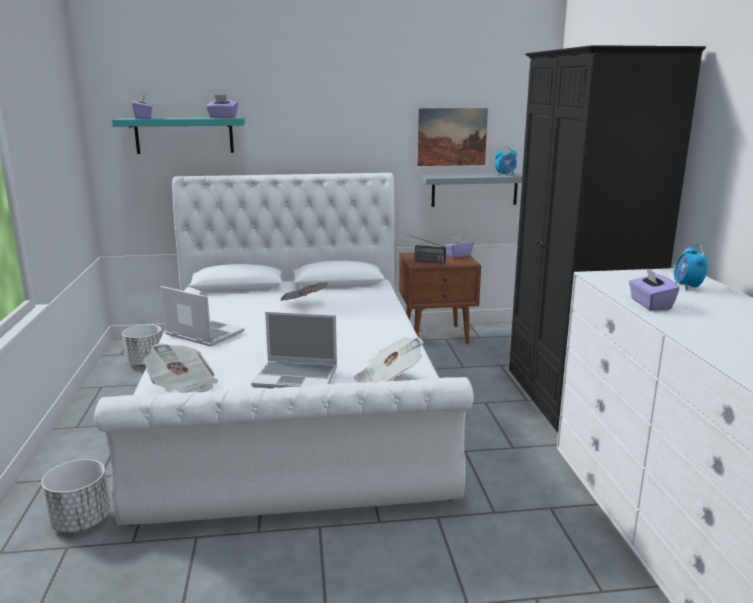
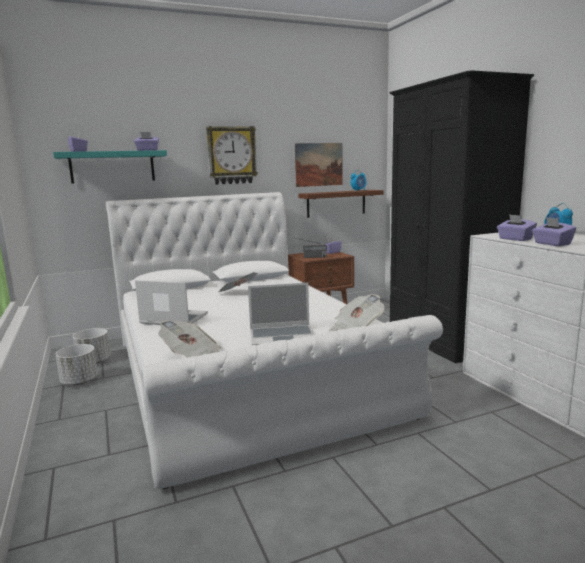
camera: 15 degrees left, 5 degrees down
white planter [41,459,111,532] -> white planter moved to [55,344,98,385]
grey shelf [420,173,522,207] -> brown shelf [298,190,384,218]
none -> wall clock [206,126,258,185]
none -> purple tissue box [497,214,537,241]

